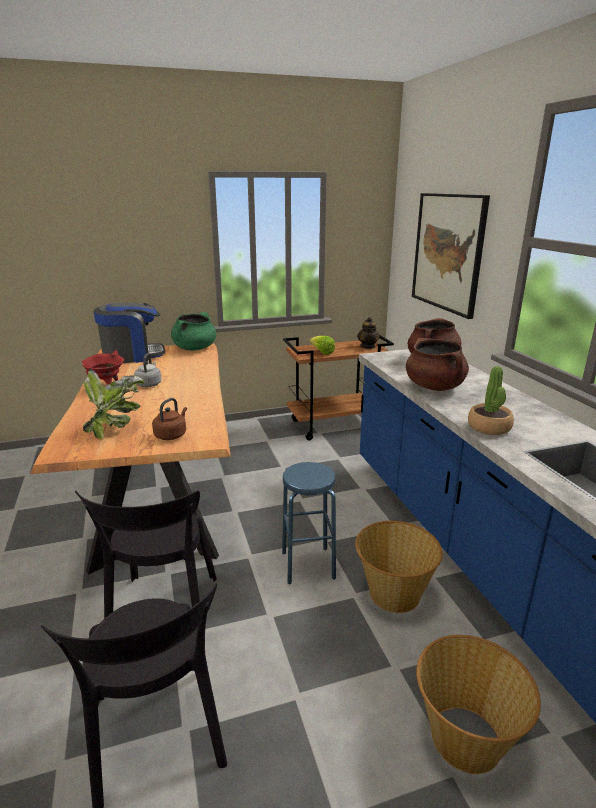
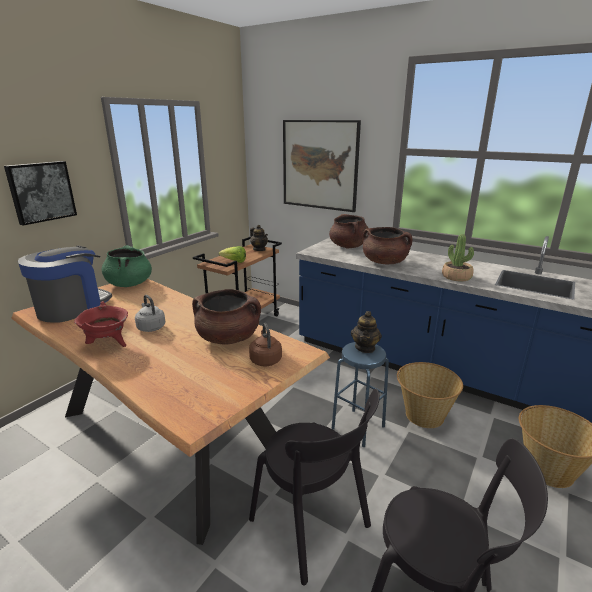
camera: 40 degrees left, 0 degrees up
potted plant [83,368,144,439] -> none
none -> picture [4,161,77,226]
none -> brown cooking pot [192,289,261,345]
none -> teapot [351,311,382,353]

